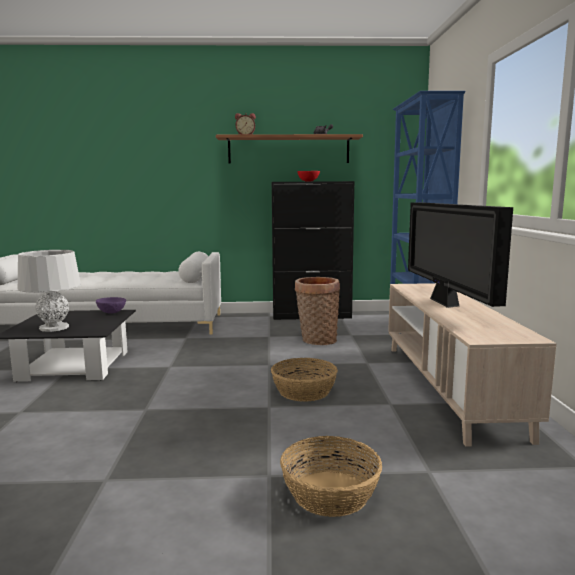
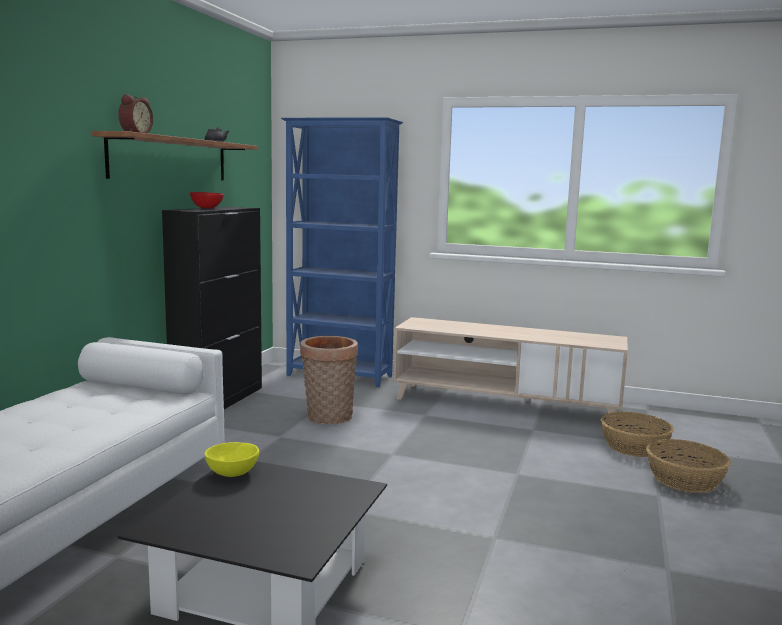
camera: 70 degrees left, 0 degrees up
grey table lamp [18,250,81,332] -> none
purple bowl [96,297,126,314] -> yellow bowl [205,442,259,477]
basket [271,358,338,402] -> basket moved to [601,412,674,457]
television [408,202,513,308] -> none

